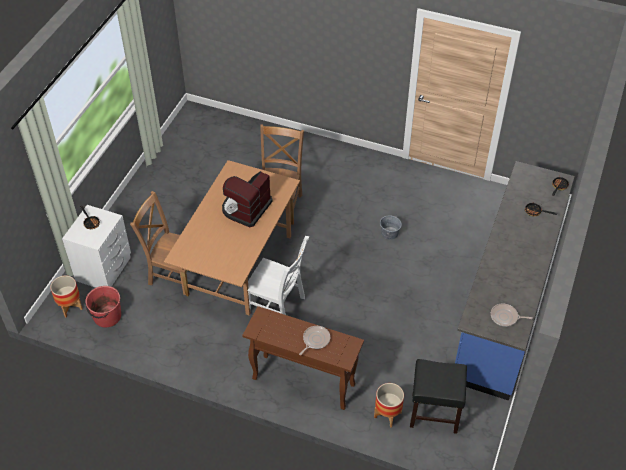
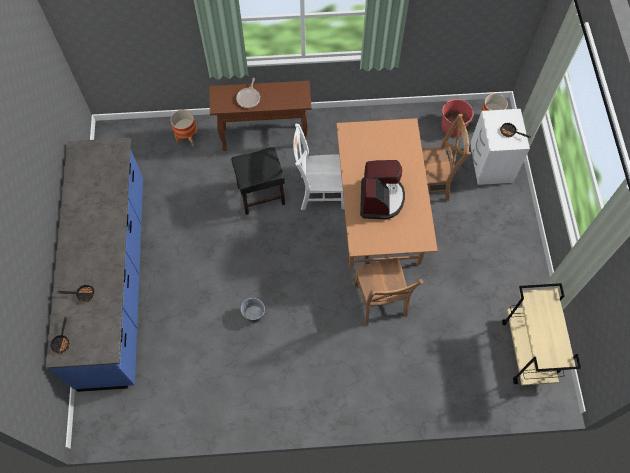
camera: 155 degrees right, 15 degrees up
black stool [410,359,467,434] -> black stool moved to [231,147,285,215]
frying pan [491,304,533,327] -> none
none -> beige cart [502,283,581,385]

